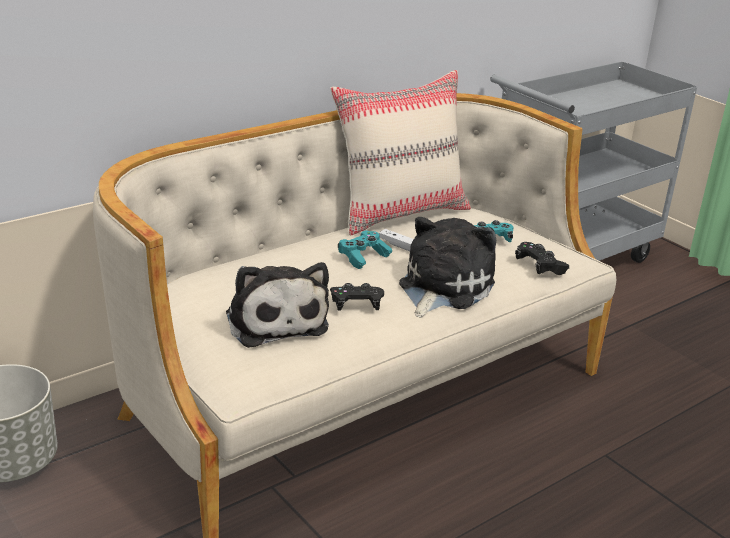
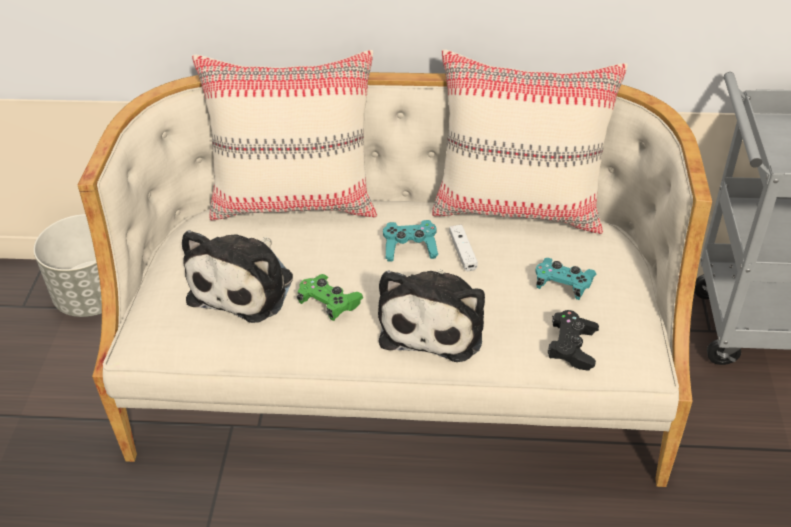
camera: 45 degrees right, 15 degrees up
black game controller [330,283,384,310] -> green game controller [297,274,363,321]
plush toy [399,217,496,318] -> plush toy turned 120 degrees clockwise [378,270,485,362]
none -> beige pillow [192,50,377,221]

